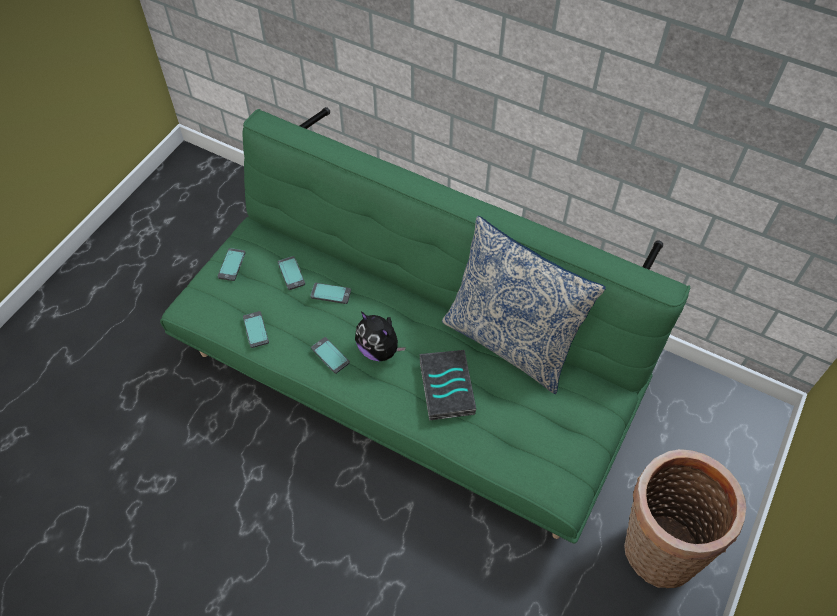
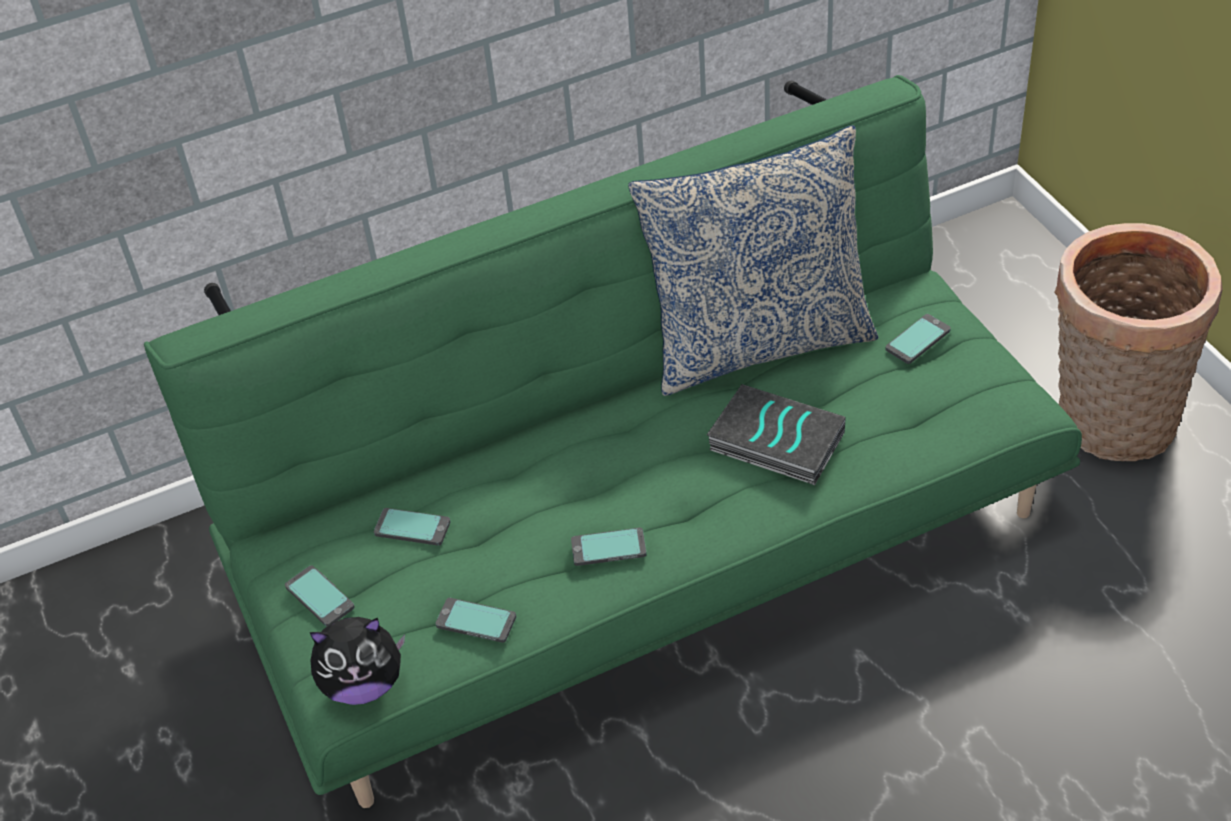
camera: 50 degrees left, 10 degrees down
phone [310,283,351,304] -> phone moved to [886,314,951,364]
plush toy [355,311,406,361] -> plush toy moved to [310,617,405,705]

